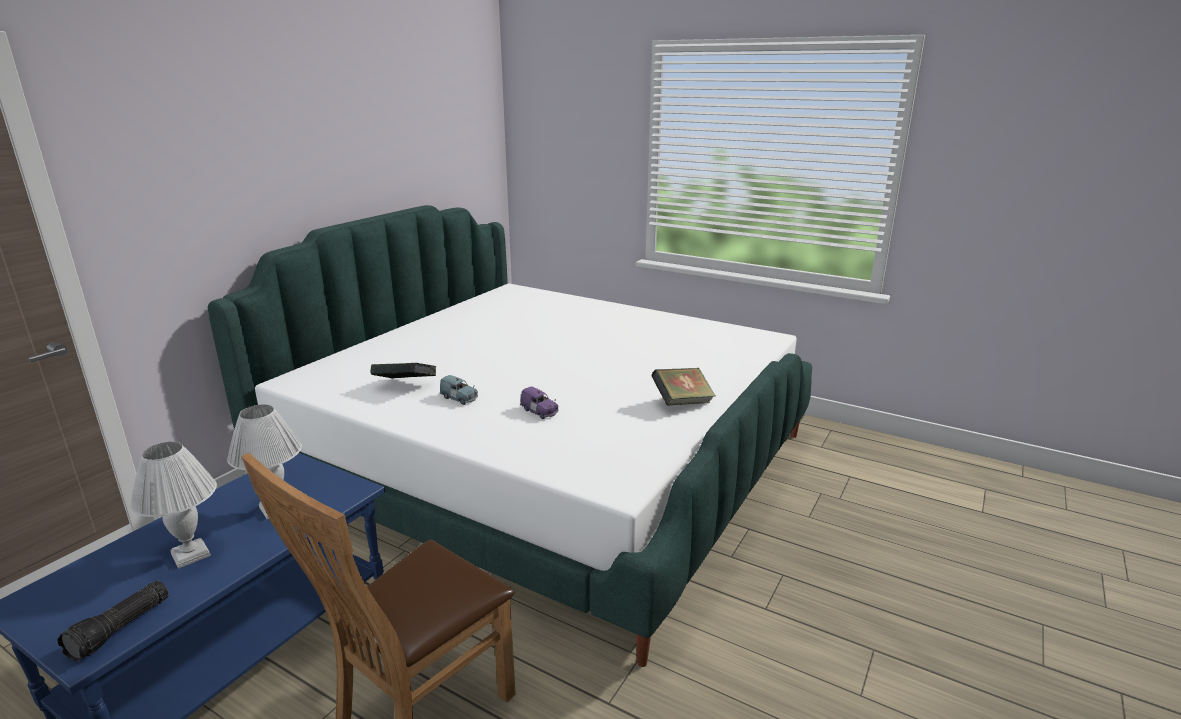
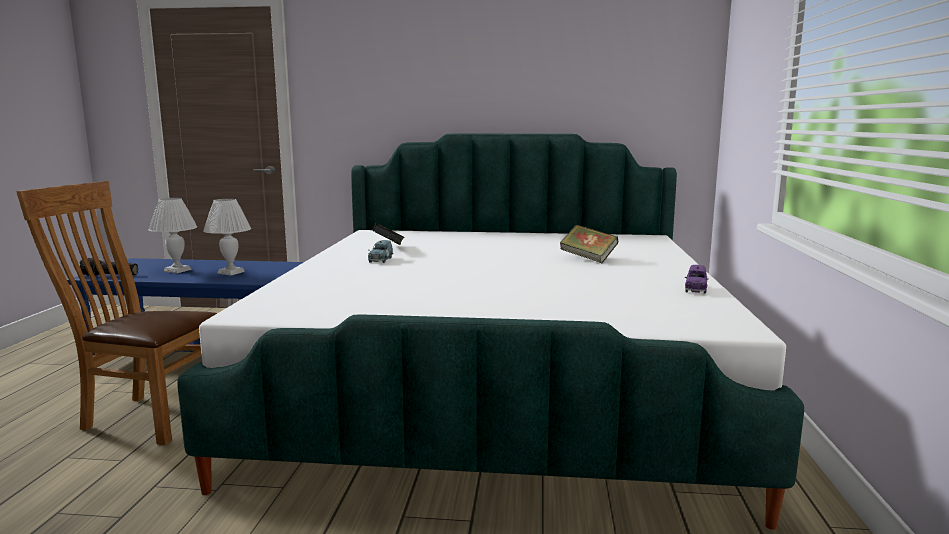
camera: 65 degrees right, 10 degrees down
purple toy car [520,386,558,419] -> purple toy car moved to [685,265,709,294]
book [651,368,716,405] -> book moved to [560,225,618,263]

